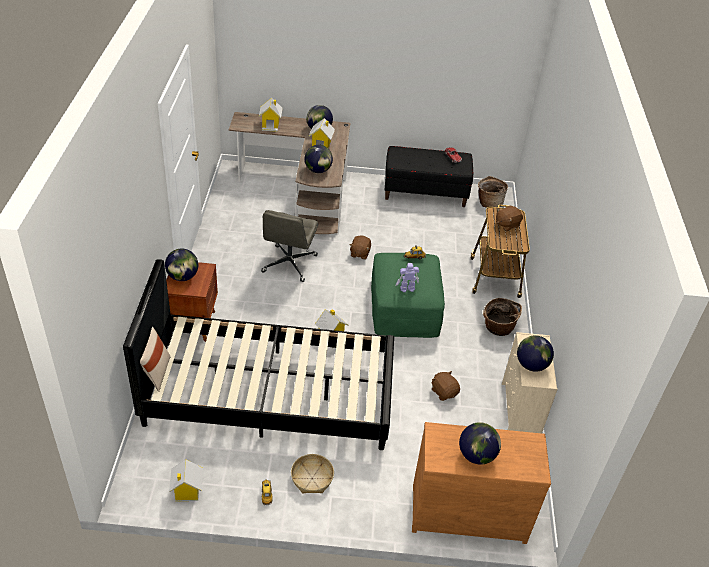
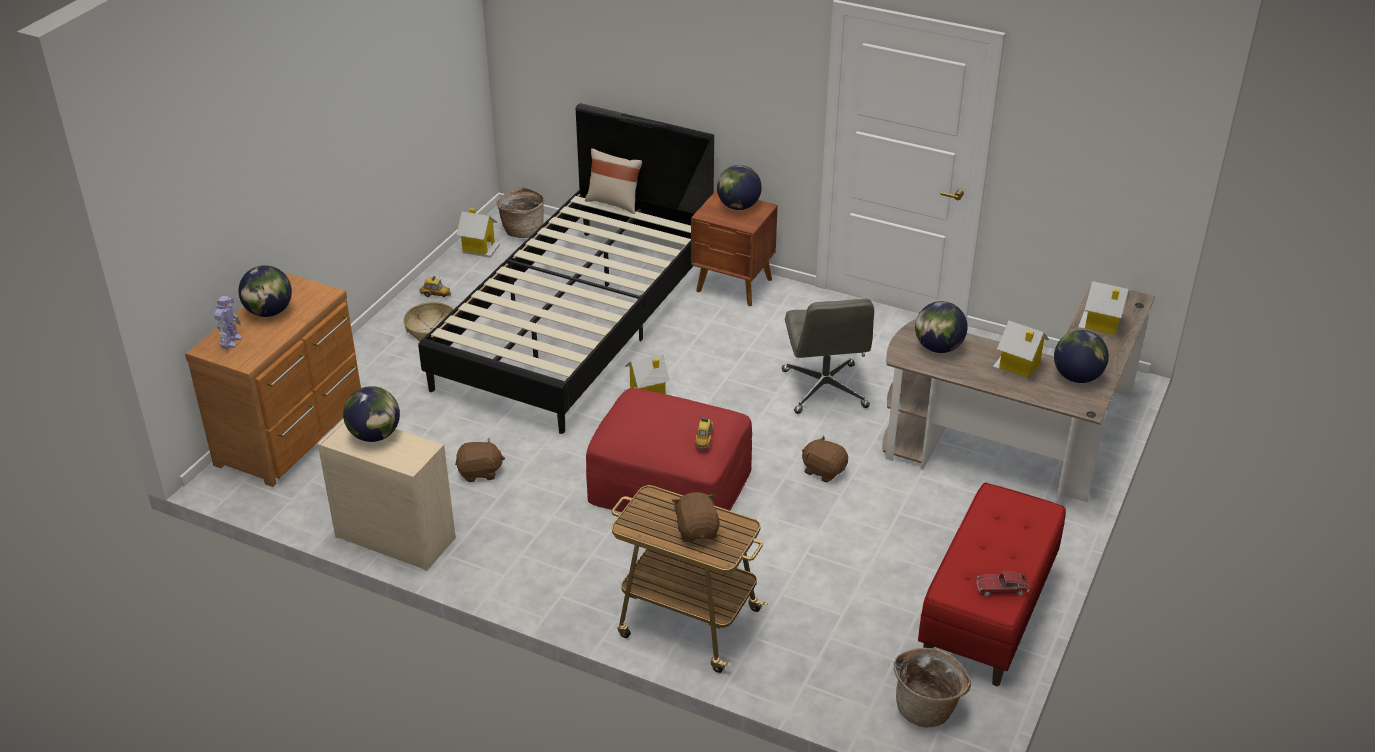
camera: 115 degrees right, 5 degrees down
grey office chair [261,210,318,282] -> grey office chair turned 135 degrees counterclockwise [782,299,874,414]
green ottoman [371,253,445,338] -> red ottoman [586,388,752,512]
black bench [385,146,473,207] -> red bench [918,483,1066,686]
toy robot [396,263,419,292] -> toy robot moved to [214,296,242,349]
basket [483,298,522,336] -> basket moved to [497,187,544,238]

